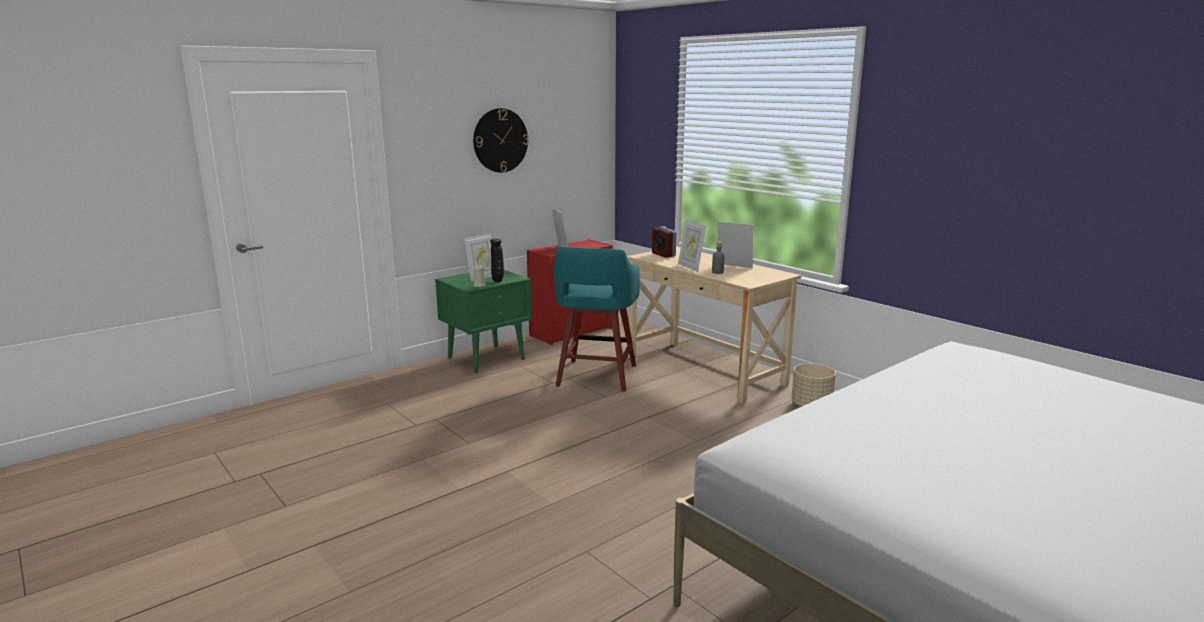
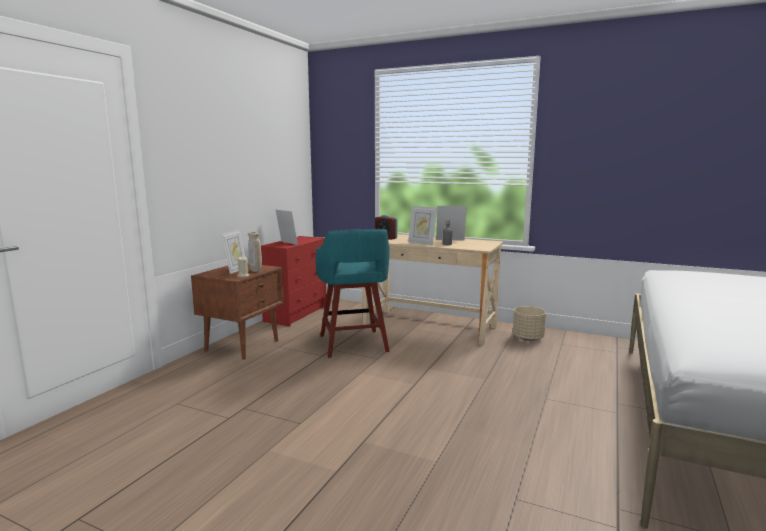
camera: 25 degrees left, 5 degrees down
green nightstand [435,270,532,373] -> brown nightstand [191,263,284,360]
wall clock [473,108,529,173] -> none
black vase [490,239,504,282] -> beige vase [248,232,262,272]

